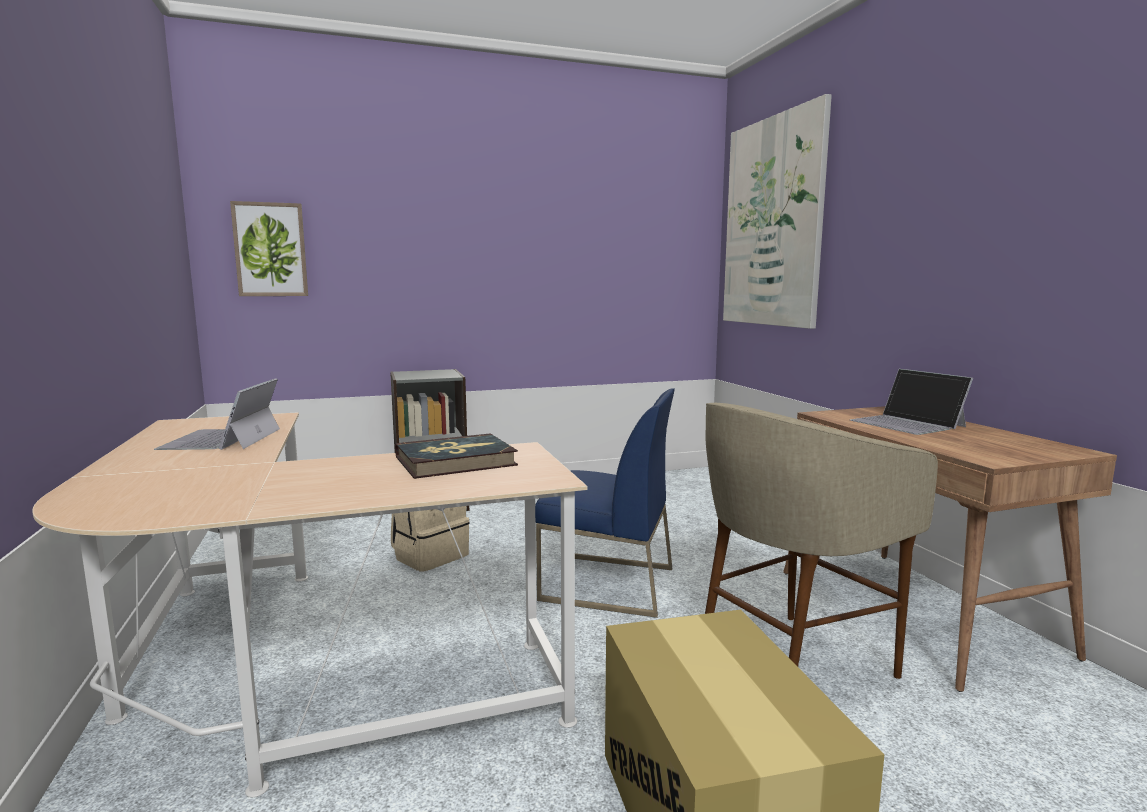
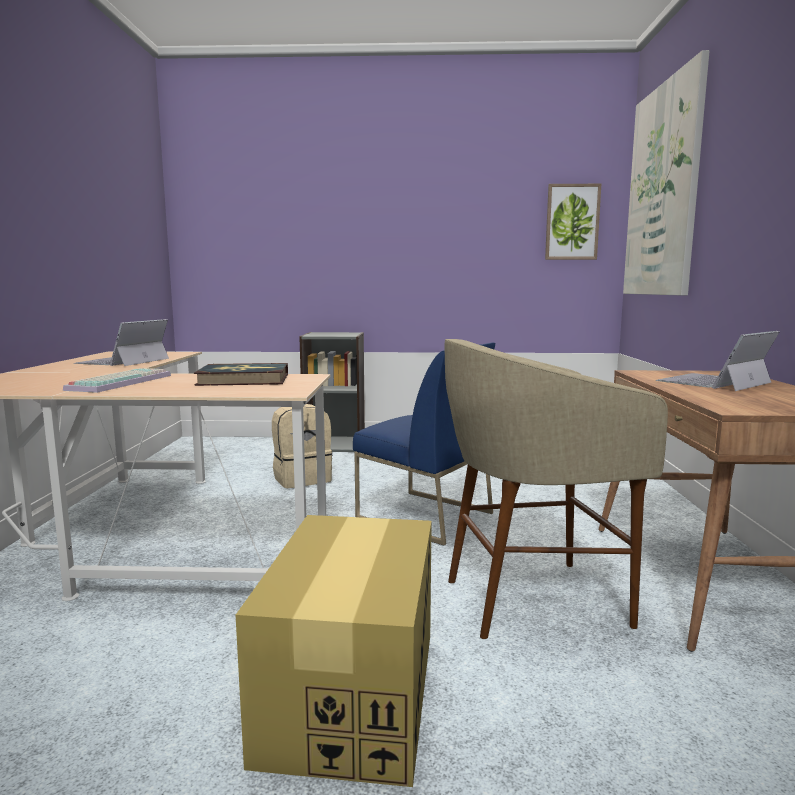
camera: 20 degrees right, 0 degrees up
picture [230,201,308,296] -> picture moved to [545,184,601,260]
laptop [850,369,973,435] -> laptop turned 60 degrees clockwise [656,331,779,391]
none -> keyboard [63,368,171,393]

